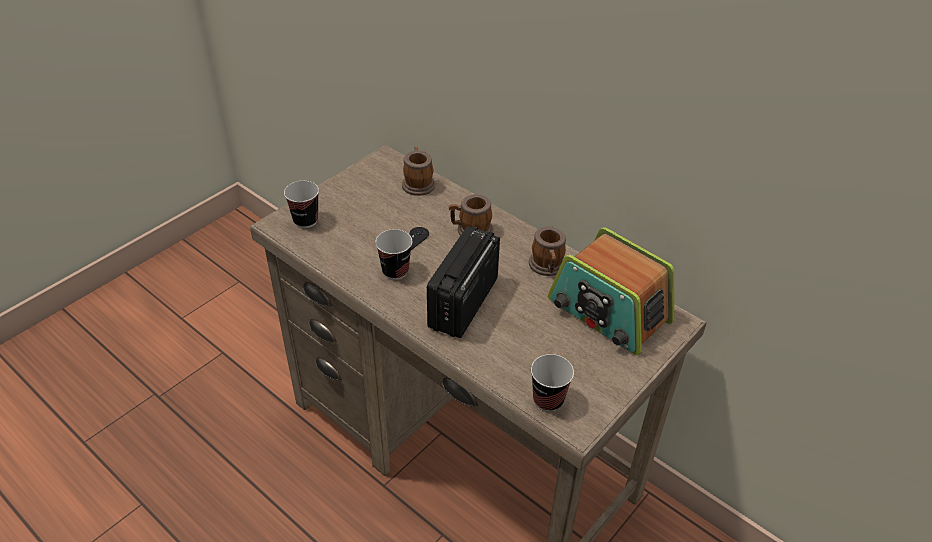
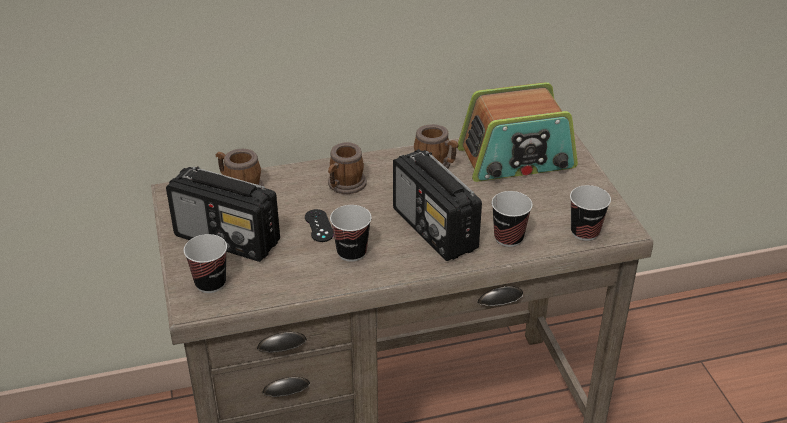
camera: 55 degrees left, 5 degrees down
none -> radio [166,166,280,262]
none -> cup [492,191,533,247]

